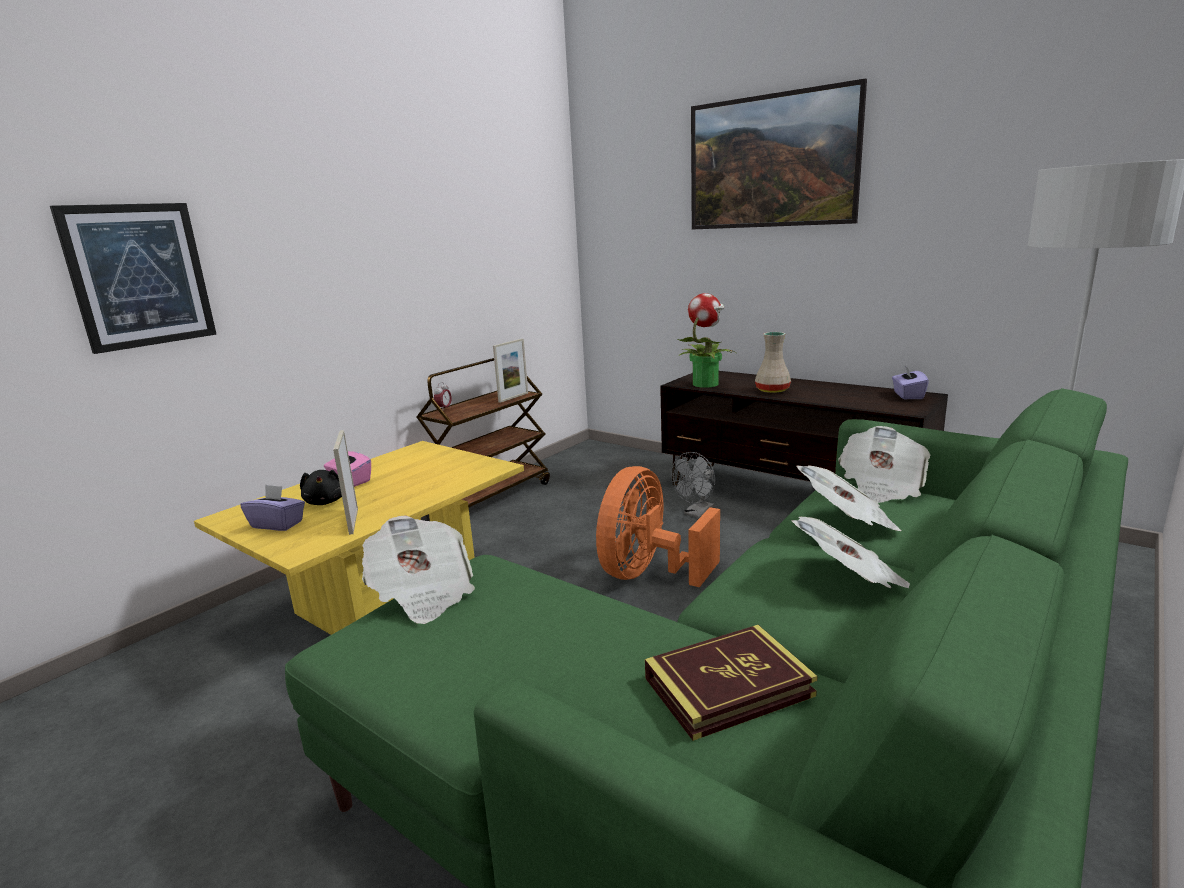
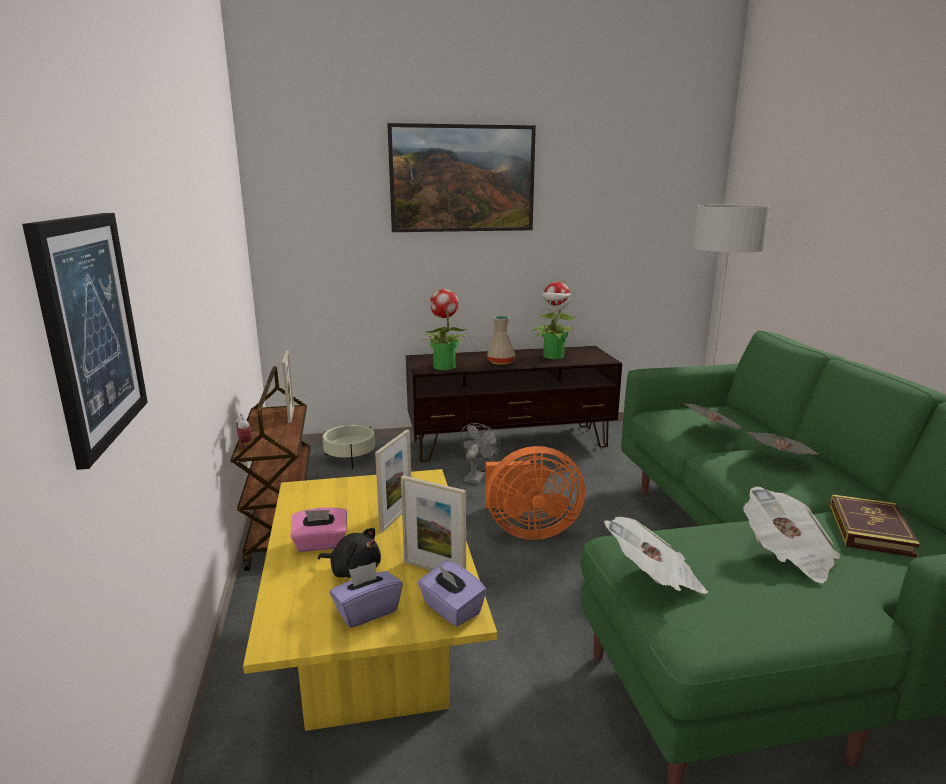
camera: 50 degrees left, 0 degrees up
orange fan [596,466,720,587] -> orange fan turned 75 degrees counterclockwise [485,446,585,540]
grey fan [671,452,715,518] -> grey fan turned 150 degrees counterclockwise [460,423,501,484]
newspaper [839,426,930,503] -> newspaper moved to [743,487,840,583]
purple tissue box [892,365,929,399] -> purple tissue box moved to [418,561,486,627]
none -> beige planter [323,425,375,469]
none -> picture frame [375,430,411,532]
none -> potted plant [531,282,577,359]

